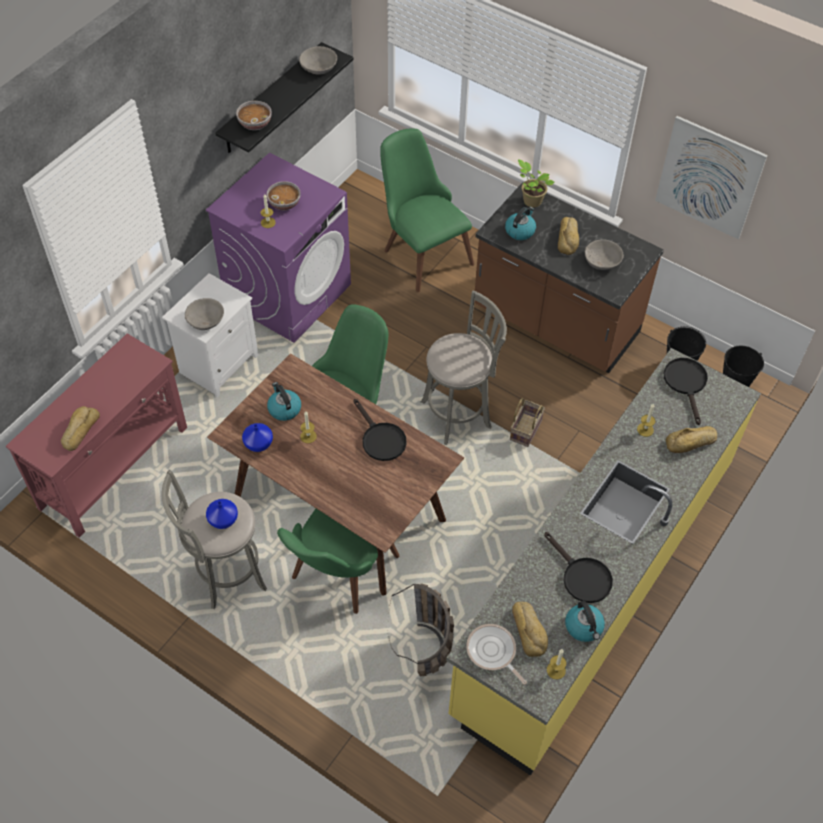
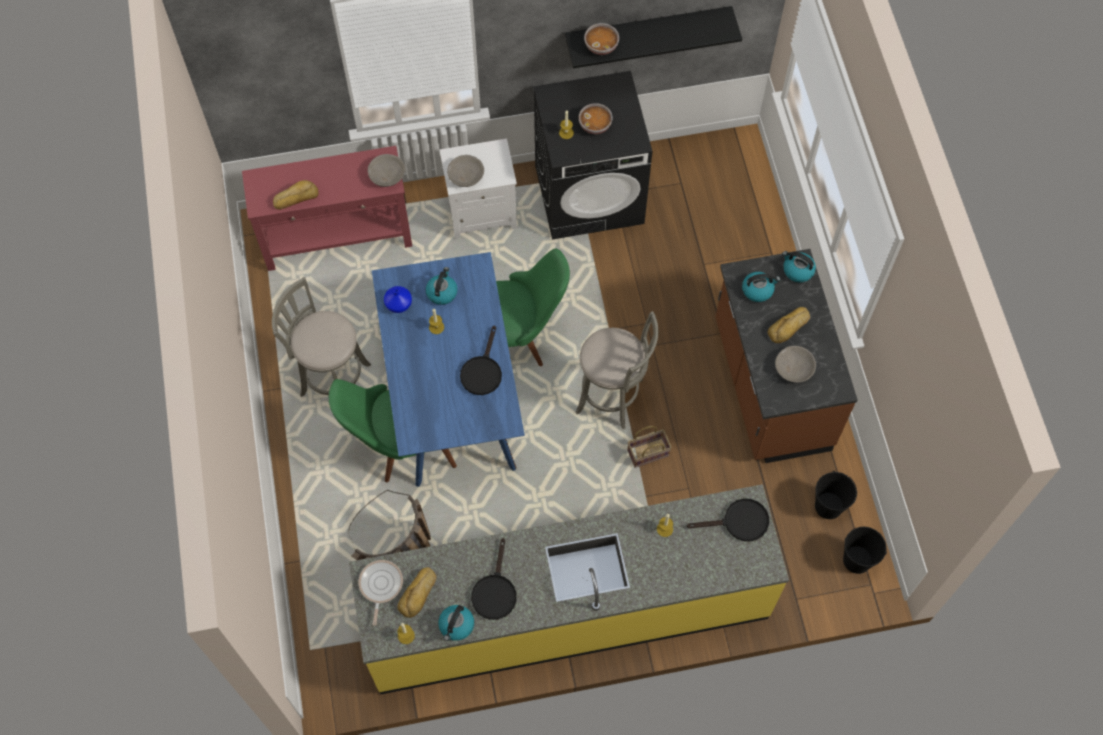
camera: 45 degrees right, 10 degrees up
purple washing machine [206,152,351,343] -> black washing machine [533,71,652,239]
blue vase [206,499,238,529] -> none
brown dining table [207,353,464,596] -> blue dining table [372,252,525,487]
grey bowl [299,46,337,75] -> grey bowl moved to [368,154,405,187]
green chair [380,129,474,292] -> none
potted plant [518,159,555,207] -> kettle [782,251,816,283]
picture [655,116,768,239] -> none
black frying pan [664,358,708,425] -> black frying pan turned 45 degrees clockwise [687,498,769,541]
bread [666,426,717,453] -> none

